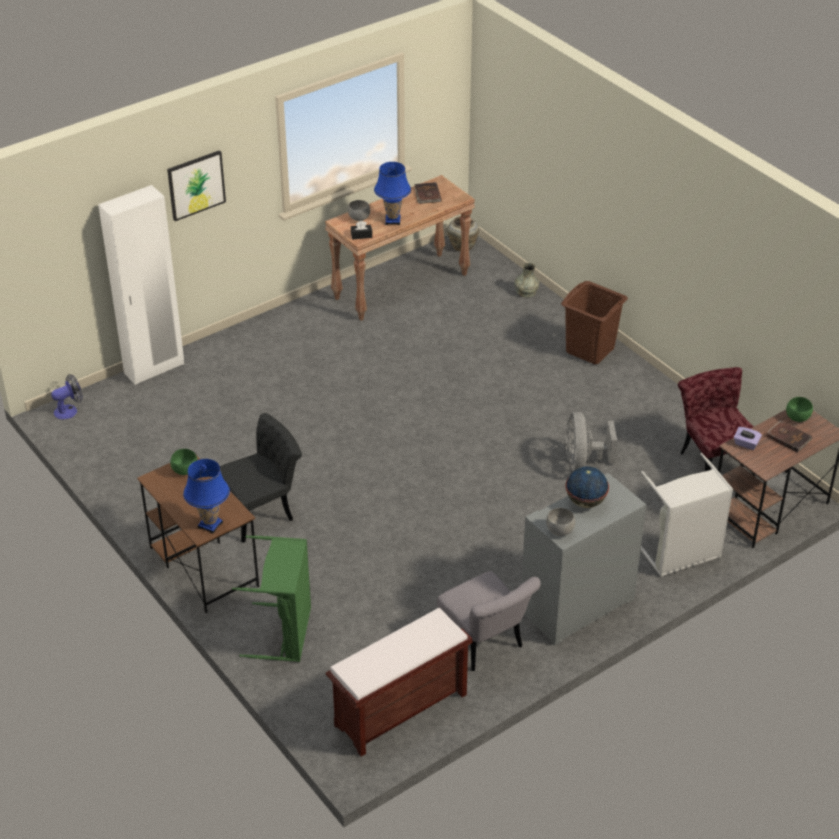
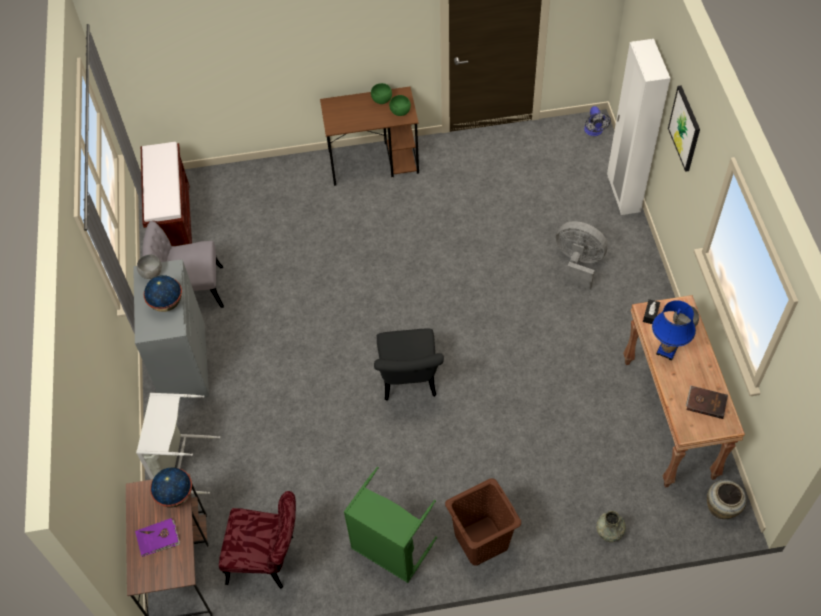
camera: 120 degrees right, 15 degrees up
blue table lamp [183,459,230,534] -> none
black chair [220,413,302,543] -> black chair moved to [374,328,444,401]
green laundry basket [232,535,311,662] -> green laundry basket moved to [344,467,437,583]
grey fan [565,412,617,471] -> grey fan moved to [556,221,608,290]
purple tissue box [734,427,762,450] -> globe [150,467,192,508]
brown book [767,420,812,453] -> purple book [135,518,180,557]
green bowl [786,397,813,422] -> green bowl moved to [371,83,392,104]

